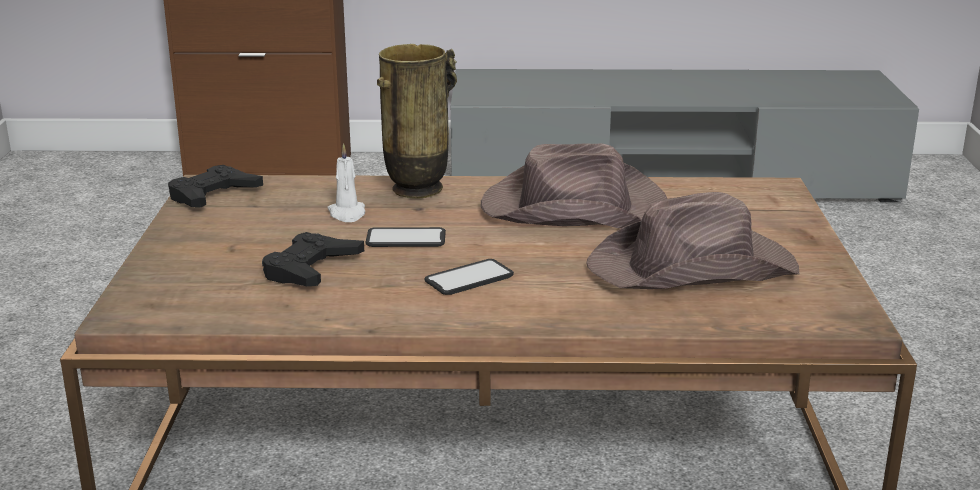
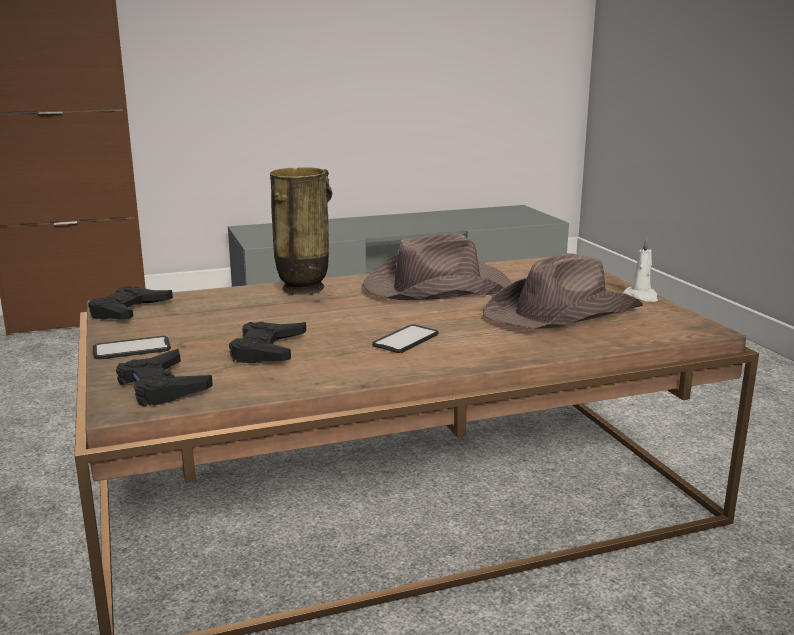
camera: 20 degrees left, 5 degrees down
white candle [327,143,365,222] -> white candle moved to [623,238,658,302]
phone [365,227,446,247] -> phone moved to [93,336,171,359]
none -> black game controller [116,349,213,407]

